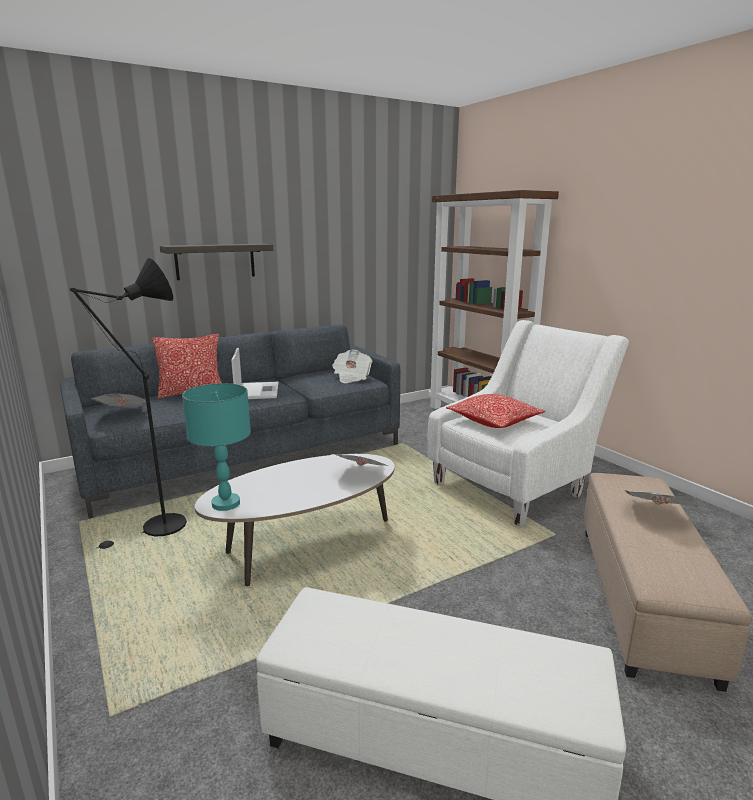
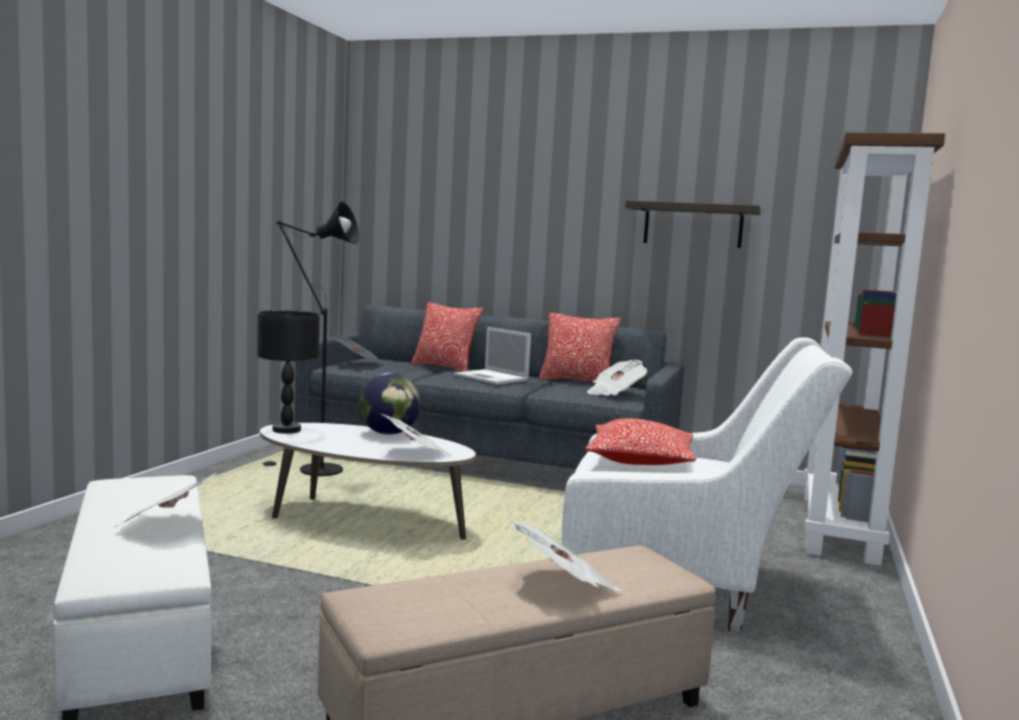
camera: 50 degrees right, 10 degrees down
shelf [160,244,273,280] -> shelf moved to [625,200,761,248]
turquoise table lamp [182,383,251,511] -> black table lamp [257,310,320,434]
laptop [231,348,278,399] -> laptop turned 90 degrees clockwise [454,327,531,385]
none -> newspaper [115,473,217,527]
none -> globe [358,372,421,435]
none -> pillow [539,312,621,384]

